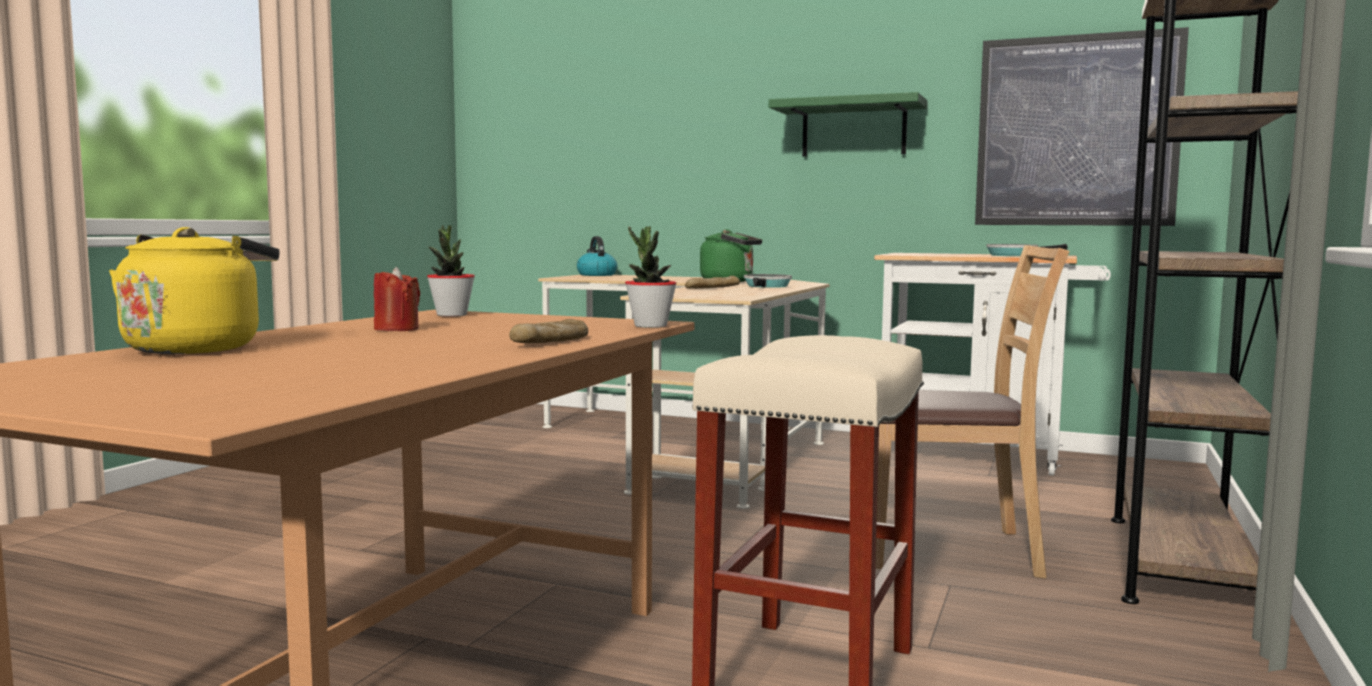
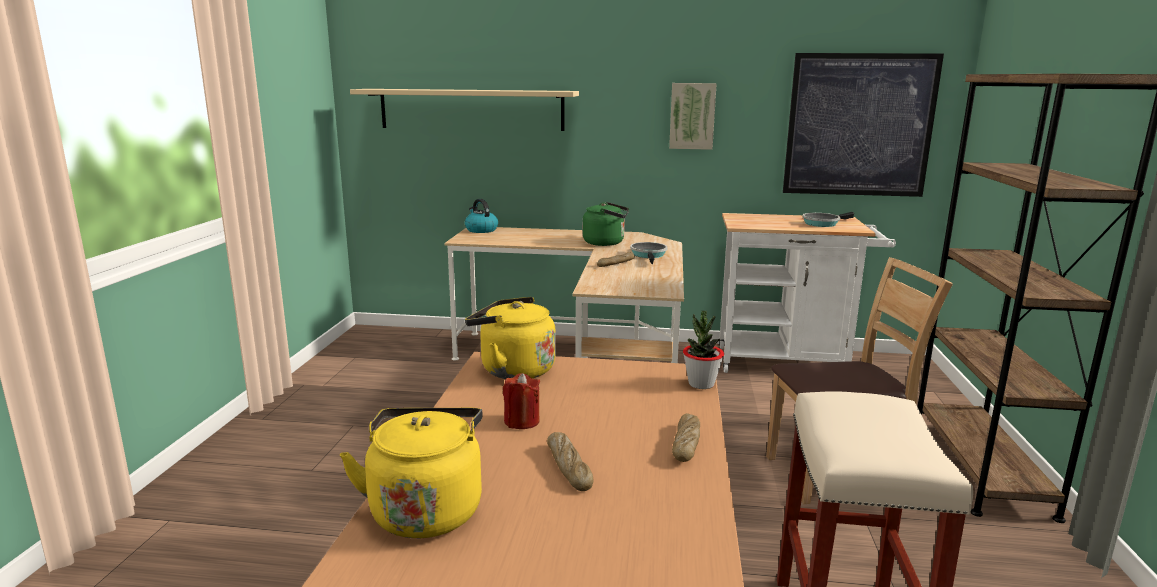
camera: 15 degrees left, 10 degrees up
potted plant [427,225,475,317] -> yellow kettle [465,297,556,379]
green shelf [769,92,928,156] -> picture [669,83,717,150]
none -> beige shelf [350,89,579,131]
none -> bread [547,432,594,491]

